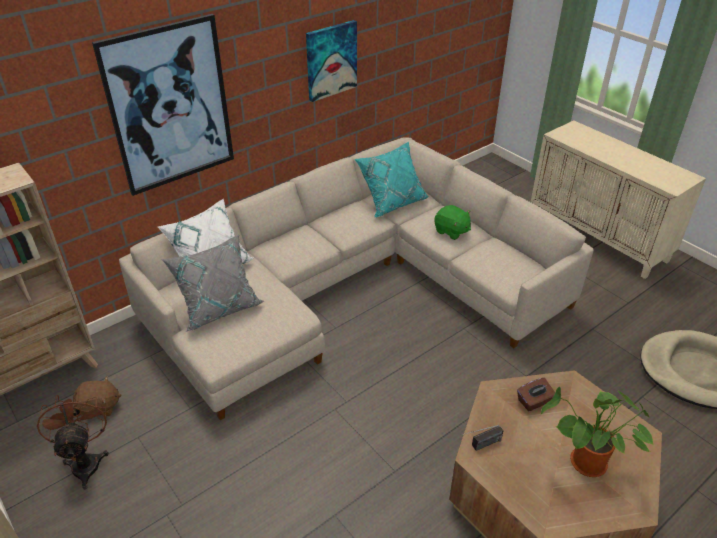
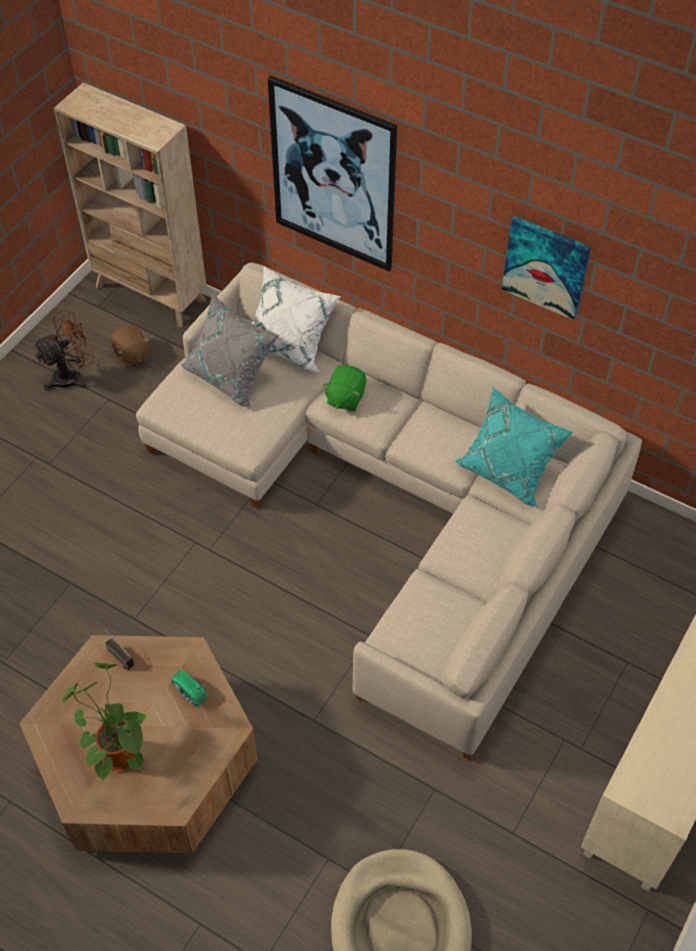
camera: 70 degrees right, 15 degrees up
green plush toy [434,205,471,240] -> green plush toy moved to [323,365,366,411]
brown tissue box [517,378,555,411] -> radio [171,670,207,707]

